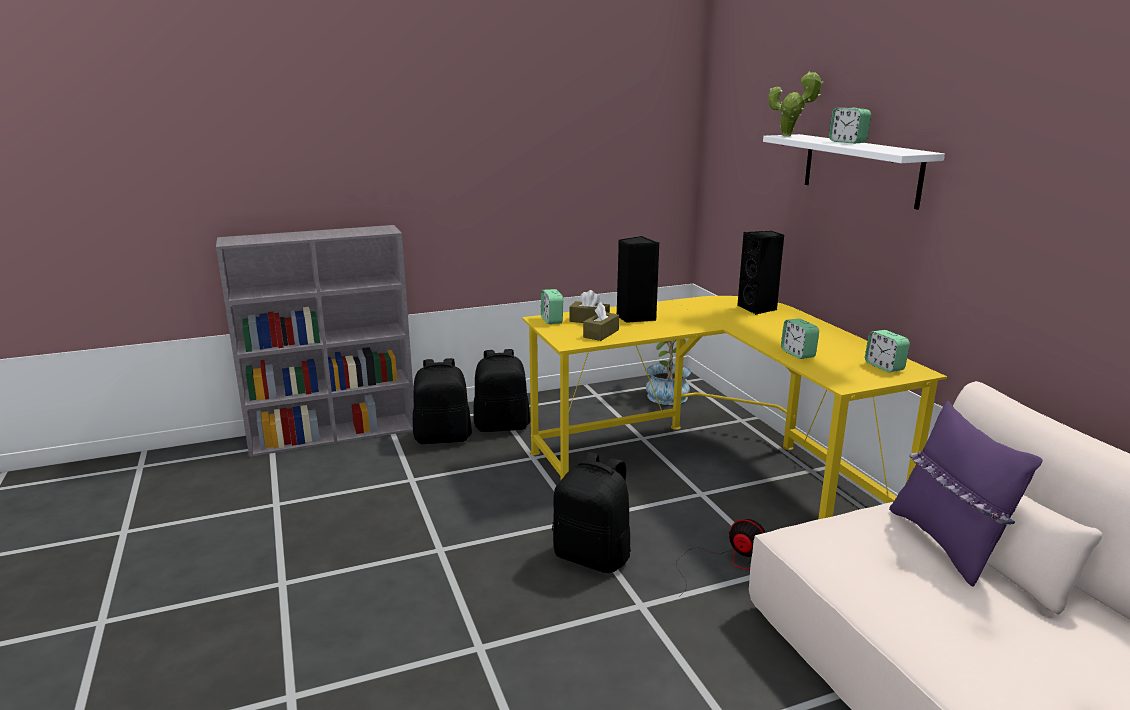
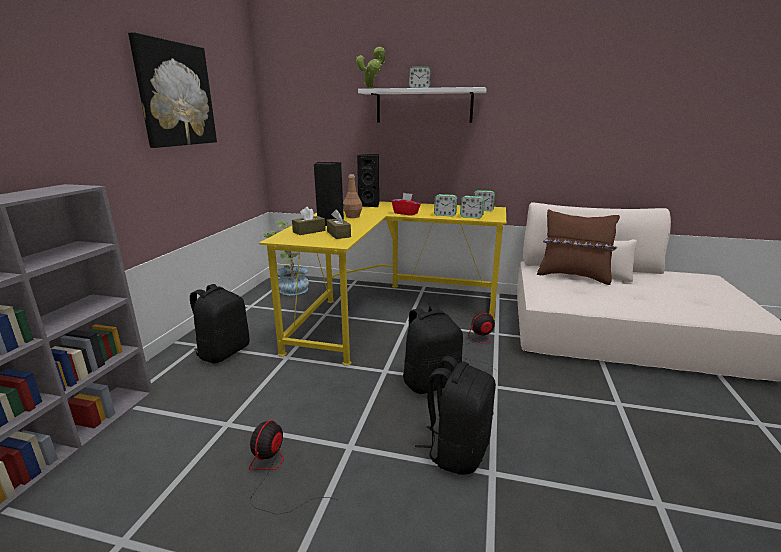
camera: 55 degrees left, 0 degrees up
black backpack [413,358,472,444] -> black backpack moved to [415,356,496,475]
alarm clock [541,289,563,324] -> alarm clock moved to [460,196,485,218]
purple pillow [889,401,1043,587] -> brown pillow [537,209,620,285]
none -> picture [128,32,217,148]
none -> fan [249,421,337,514]
none -> brown bottle [343,174,362,218]
none -> red tissue box [392,193,421,215]

